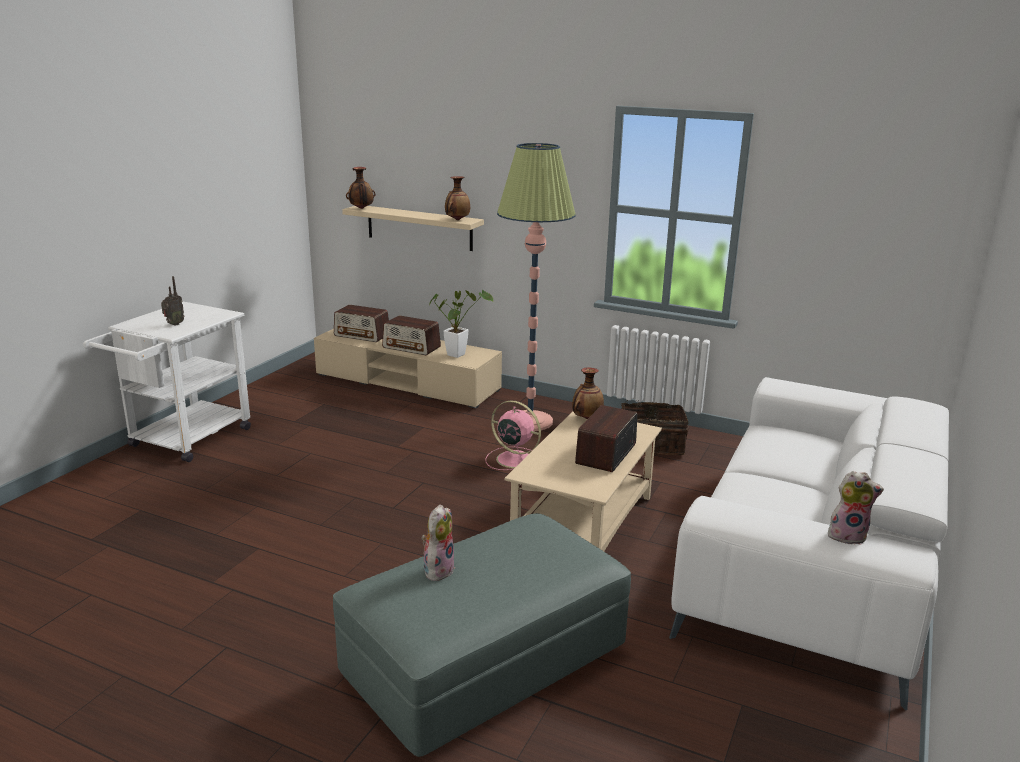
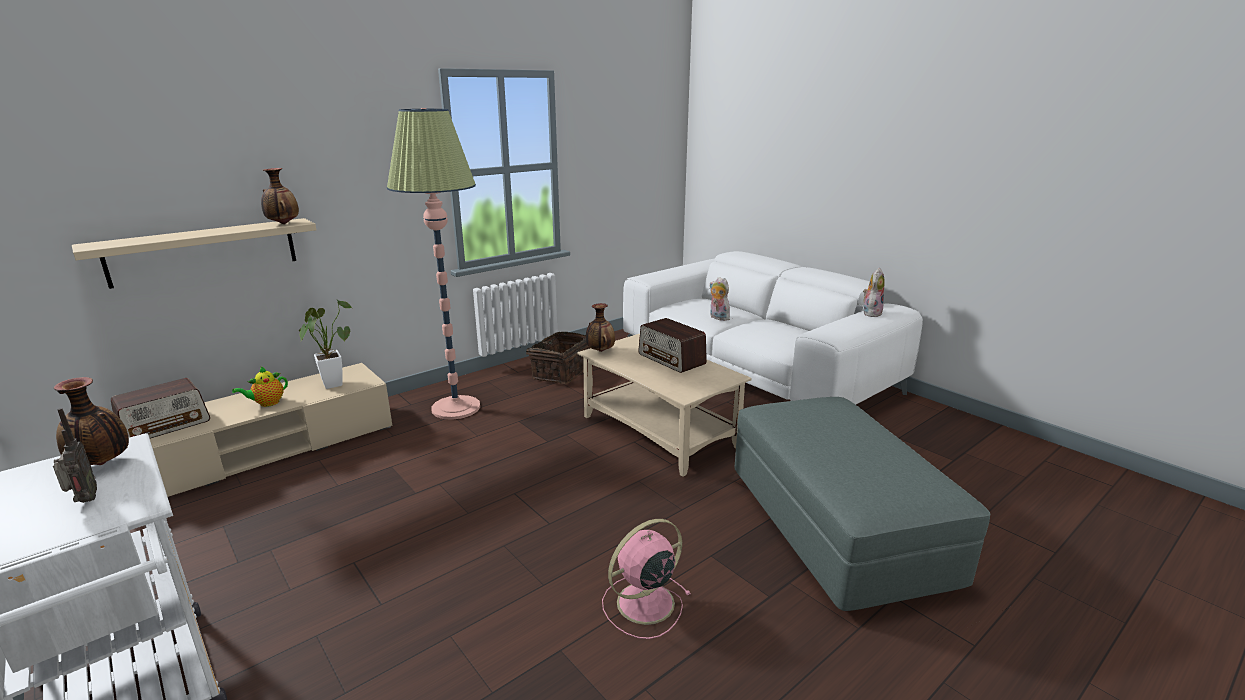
camera: 65 degrees left, 0 degrees up
vase [346,167,375,209] -> vase moved to [54,377,129,465]
radio [382,315,441,355] -> teapot [232,366,288,407]
plush toy [422,504,455,581] -> plush toy moved to [710,277,731,321]
pink fan [486,400,541,470] -> pink fan moved to [602,519,690,639]

